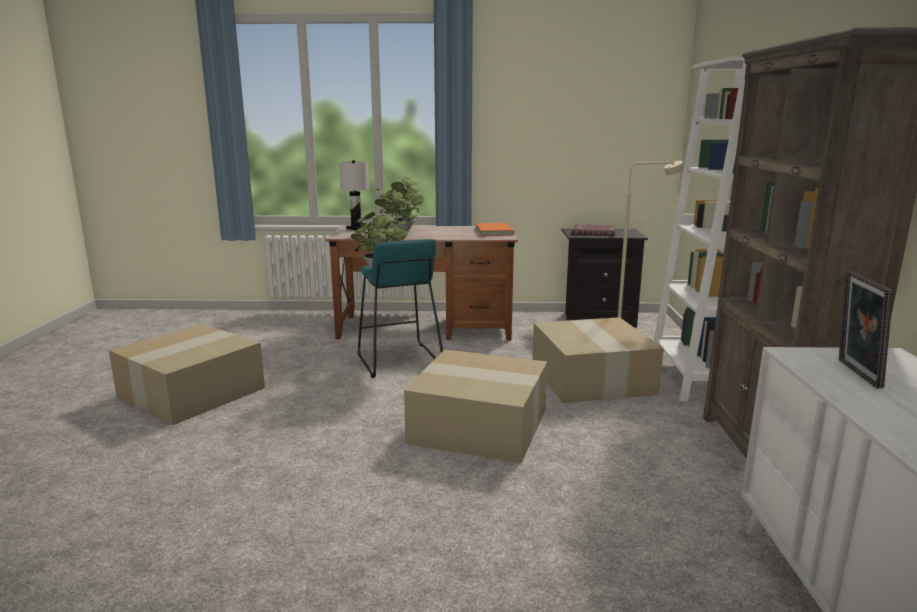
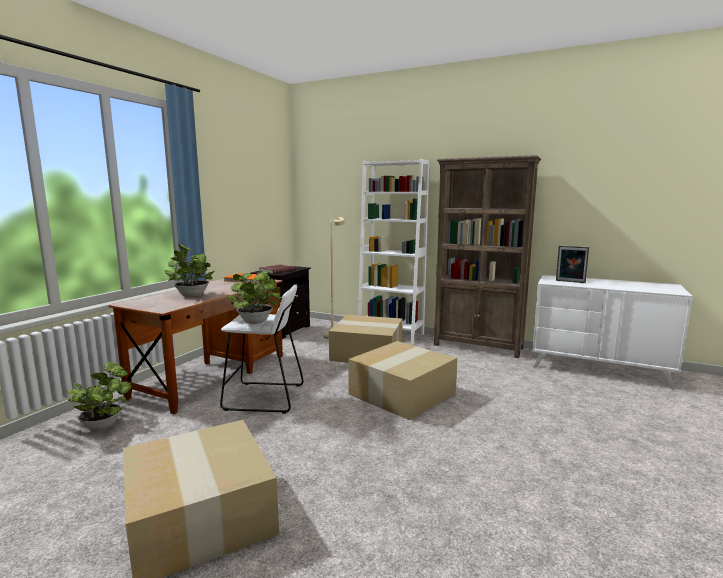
camera: 65 degrees left, 5 degrees down
white table lamp [339,160,369,230] -> none
turquoise stool [358,239,443,378] -> white stool [220,285,304,413]
none -> potted plant [67,362,132,430]

